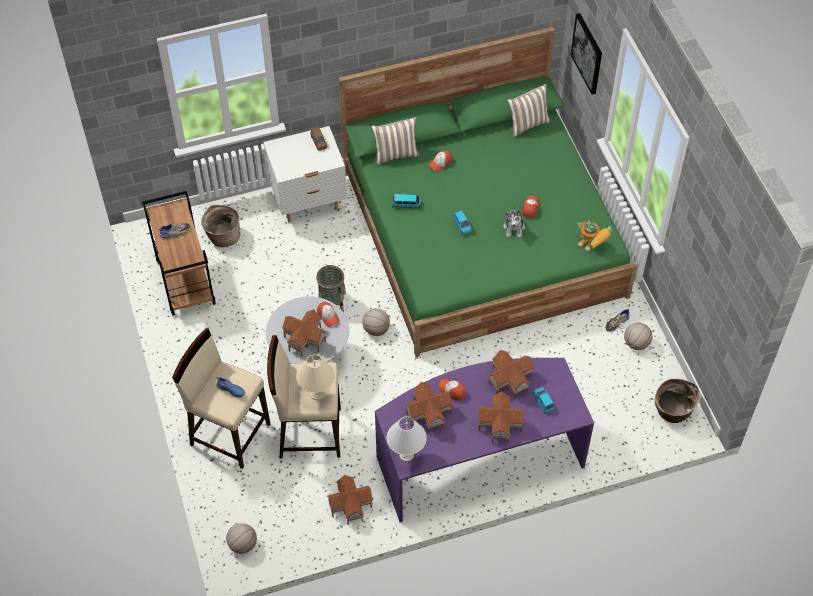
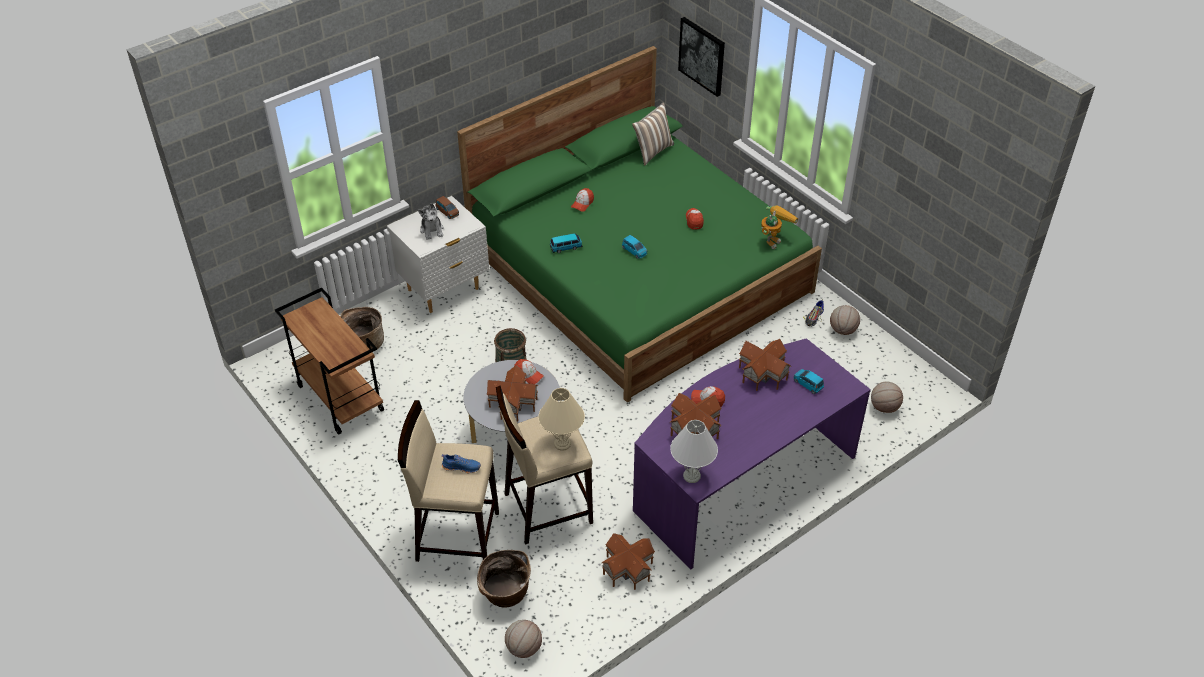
camera: 20 degrees left, 10 degrees down
shoe [159,223,190,238] -> none
basketball [362,308,390,336] -> basketball moved to [871,381,903,413]
pillow [371,117,420,165] -> none
toy house [478,391,524,443] -> none
plush toy [503,206,525,238] -> plush toy moved to [418,203,444,240]
toy robot [577,220,612,252] -> toy robot turned 75 degrees counterclockwise [761,205,798,249]
basket [655,379,699,423] -> basket moved to [477,550,531,608]

